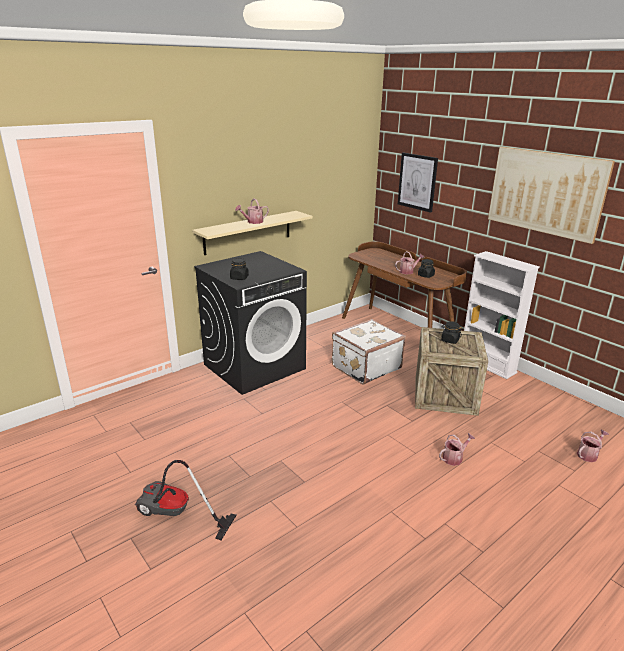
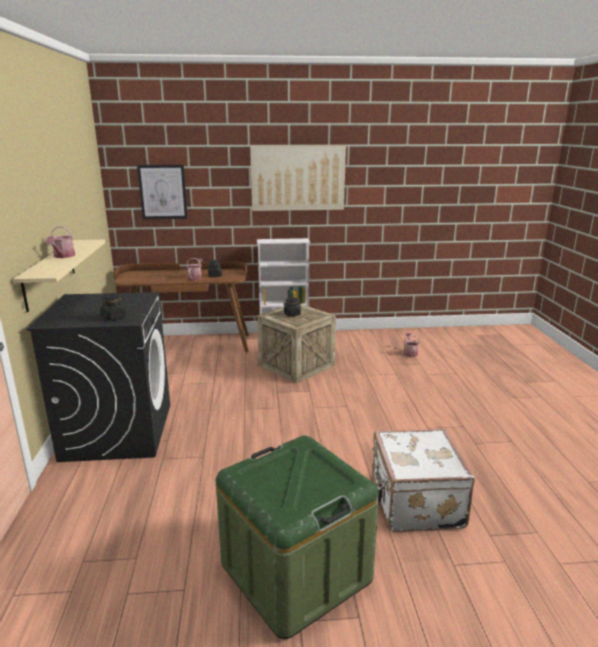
camera: 55 degrees left, 5 degrees down
vacuum cleaner [135,460,237,541] -> green storage box [216,436,379,639]
white suitcase [332,319,406,384] -> white suitcase moved to [372,429,475,532]
watering can [439,433,475,466] -> none

